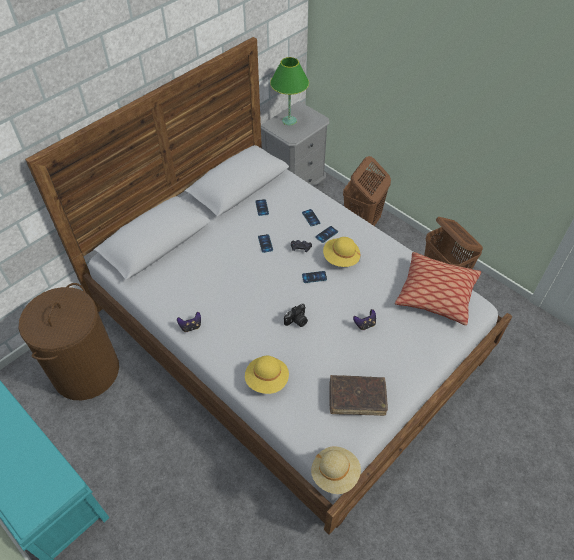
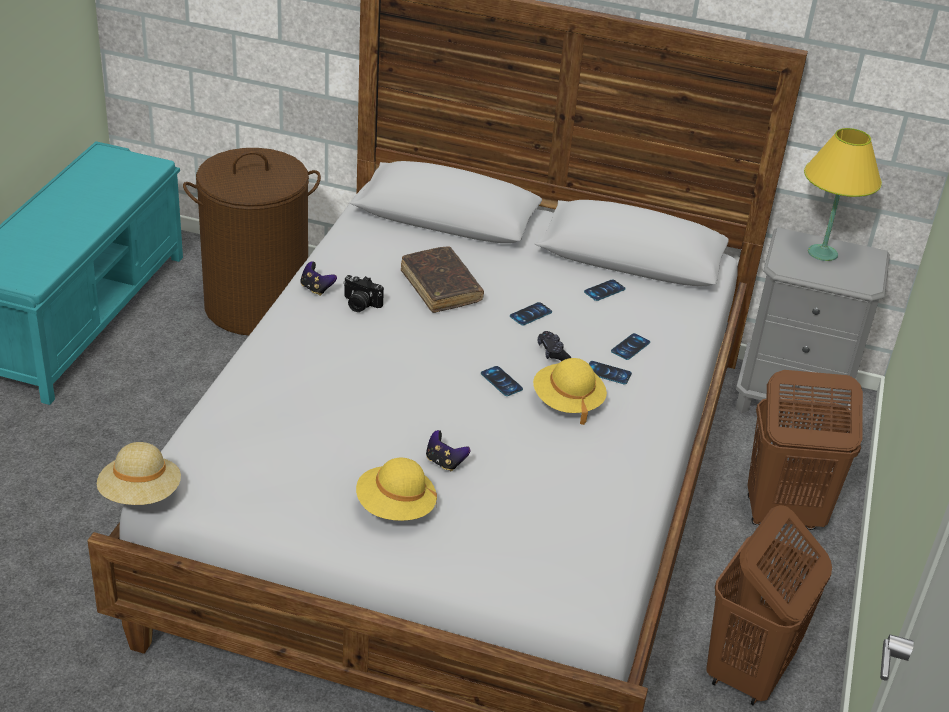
camera: 60 degrees right, 15 degrees down
yellow hat [245,356,289,394] -> yellow hat moved to [356,458,437,521]
green table lamp [270,57,309,125] -> yellow table lamp [804,128,882,261]
camera [284,304,308,327] -> camera moved to [343,275,384,312]
brown book [329,375,388,416] -> brown book moved to [401,246,484,313]
pillow [395,252,481,325] -> none

